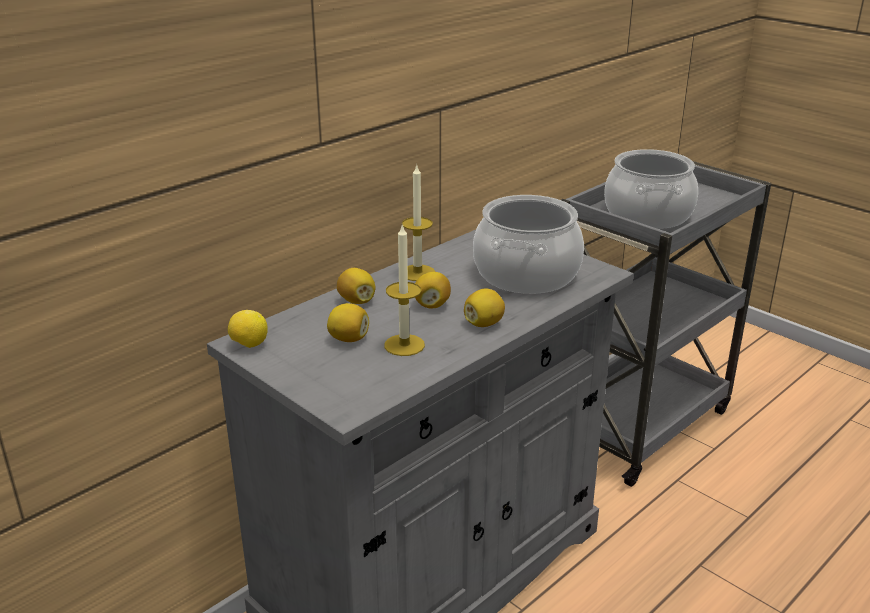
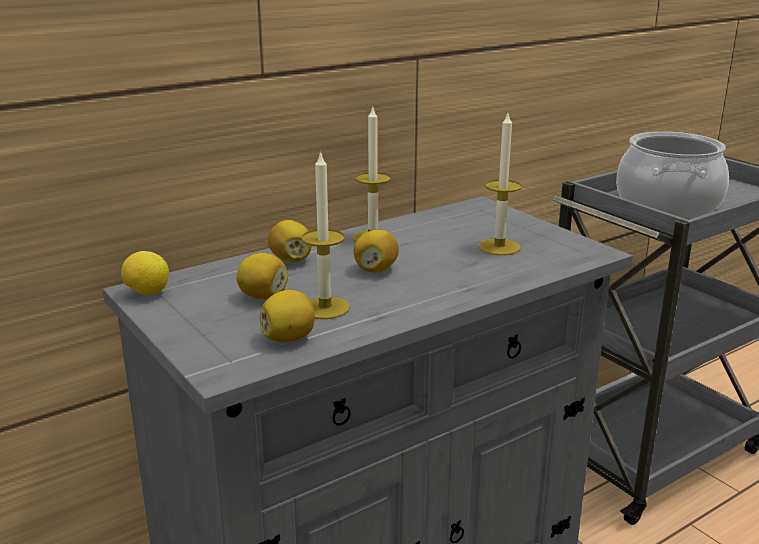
camera: 10 degrees right, 5 degrees down
lemon [464,288,505,327] -> lemon moved to [260,290,315,342]
cooking pot [473,195,584,294] -> candle [478,113,522,255]

